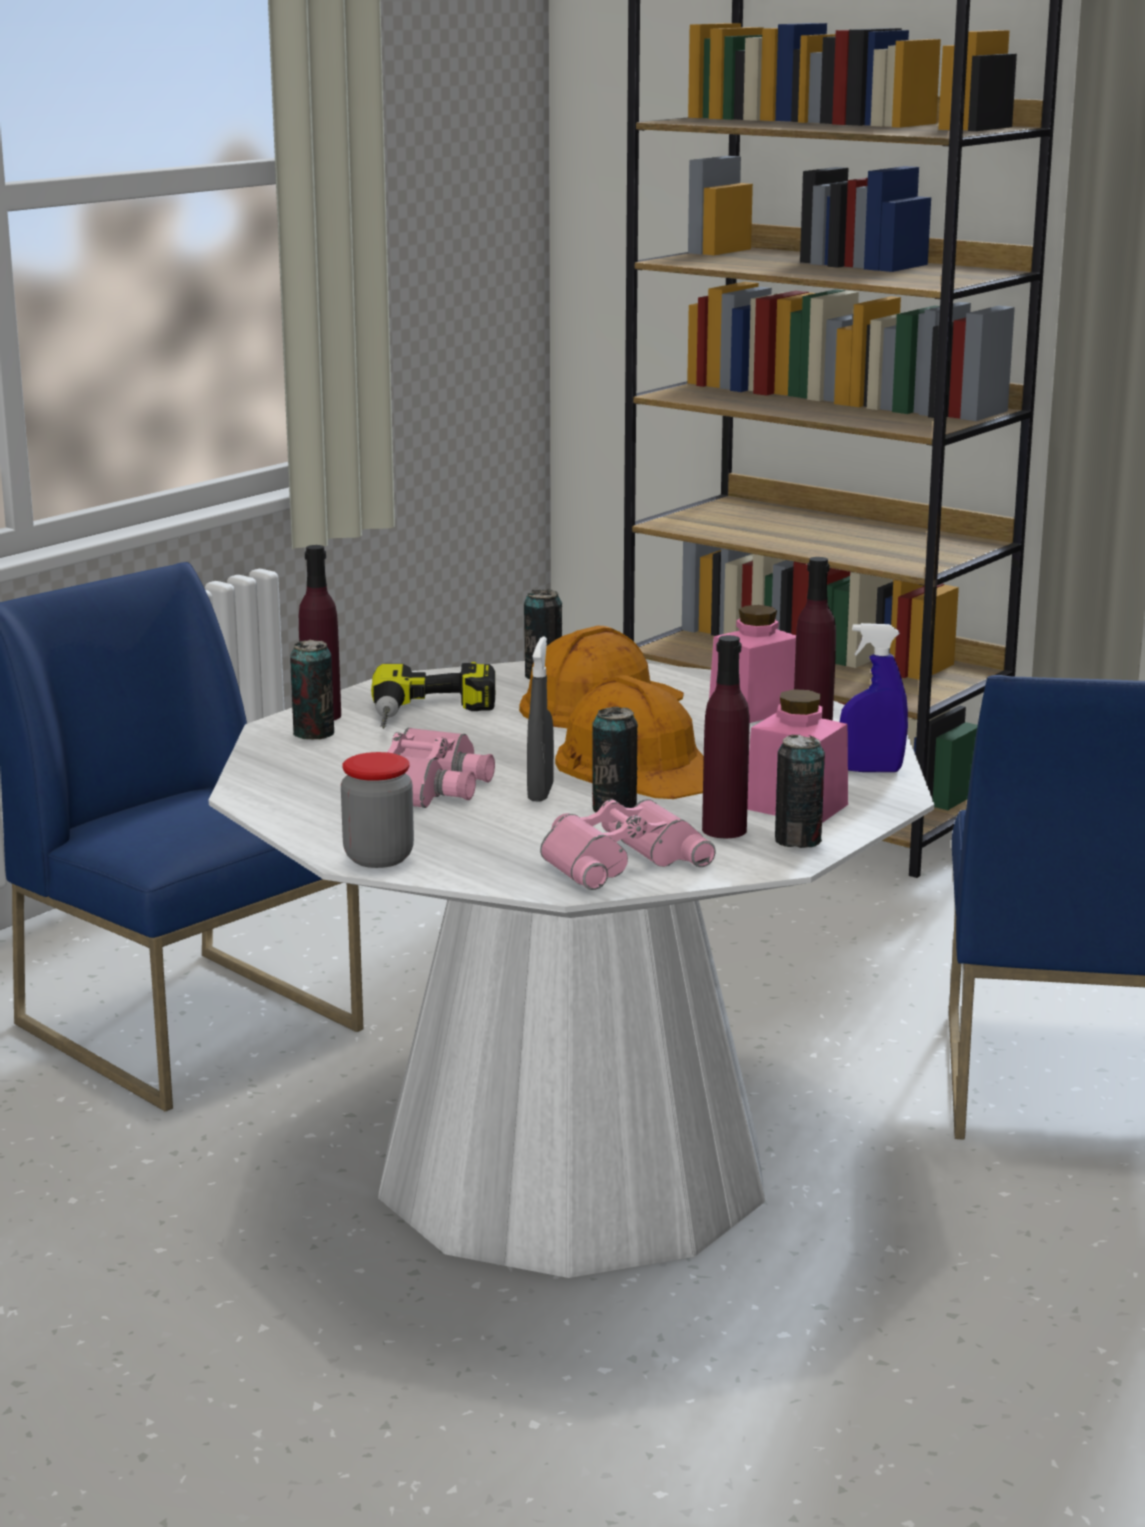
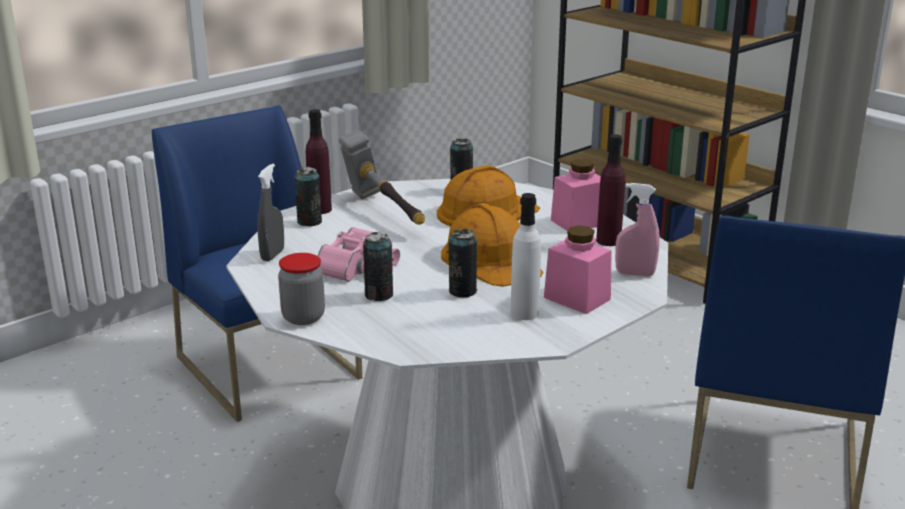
camera: 10 degrees right, 5 degrees up
power drill [371,662,495,729] -> hammer [339,130,425,225]
grey spray bottle [527,636,554,801] -> grey spray bottle moved to [257,164,284,261]
pink binoculars [540,799,716,890] -> none
purple bottle [702,635,749,838] -> white bottle [511,193,541,320]
can [775,734,825,848] -> can moved to [363,232,393,301]
blue spray bottle [840,623,908,772] -> pink spray bottle [615,183,660,276]

